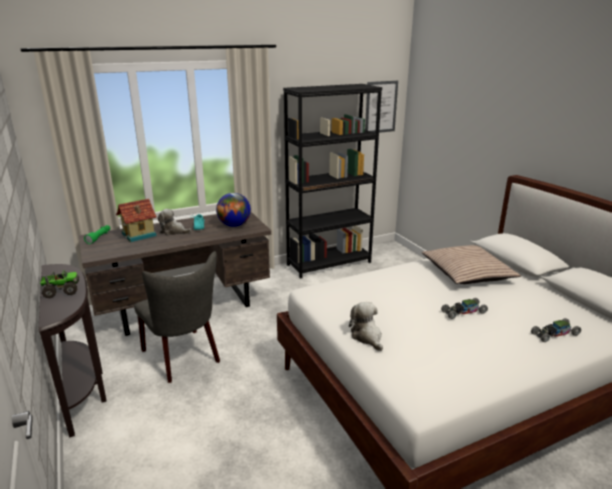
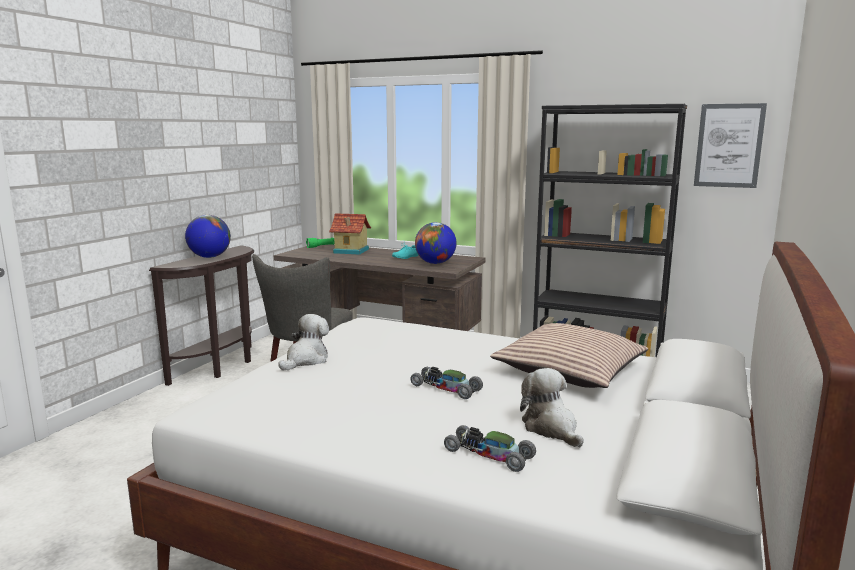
camera: 50 degrees right, 10 degrees down
toy truck [40,270,79,298] -> globe [185,215,231,258]
plush toy [158,209,192,235] -> plush toy moved to [520,368,584,447]

